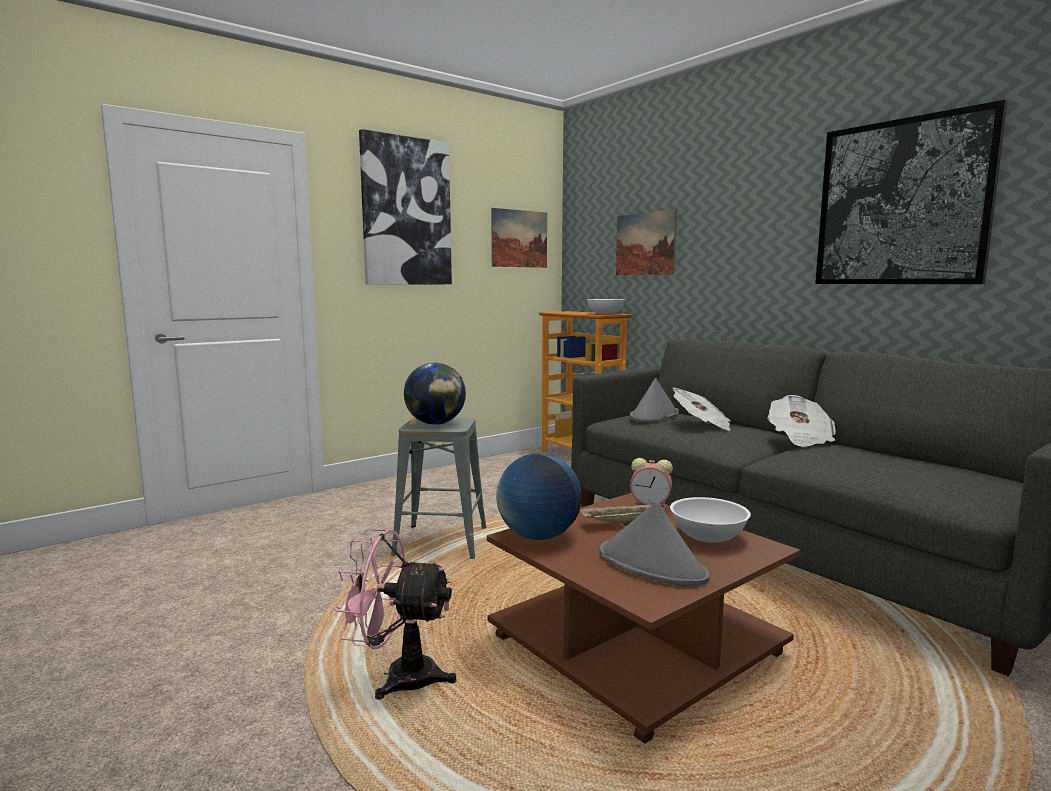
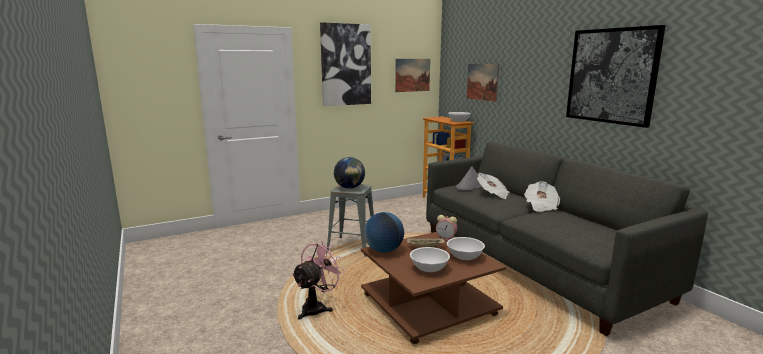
camera: 10 degrees right, 5 degrees up
pink fan [334,529,457,700] -> pink fan turned 105 degrees clockwise [291,241,345,320]
grey hat [599,501,710,586] -> white bowl [410,247,450,272]

